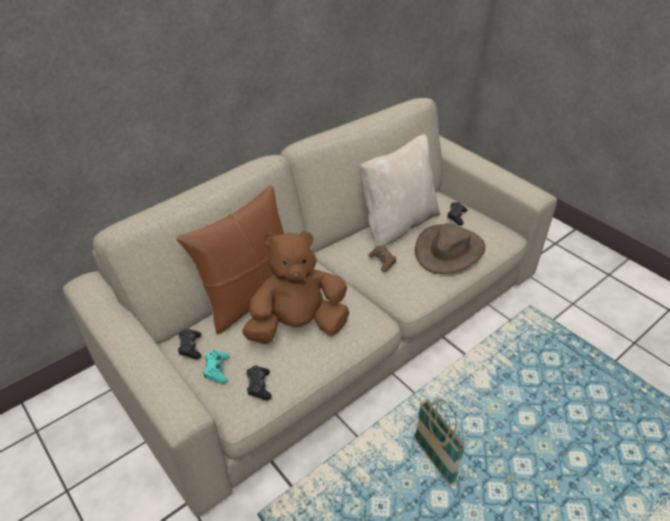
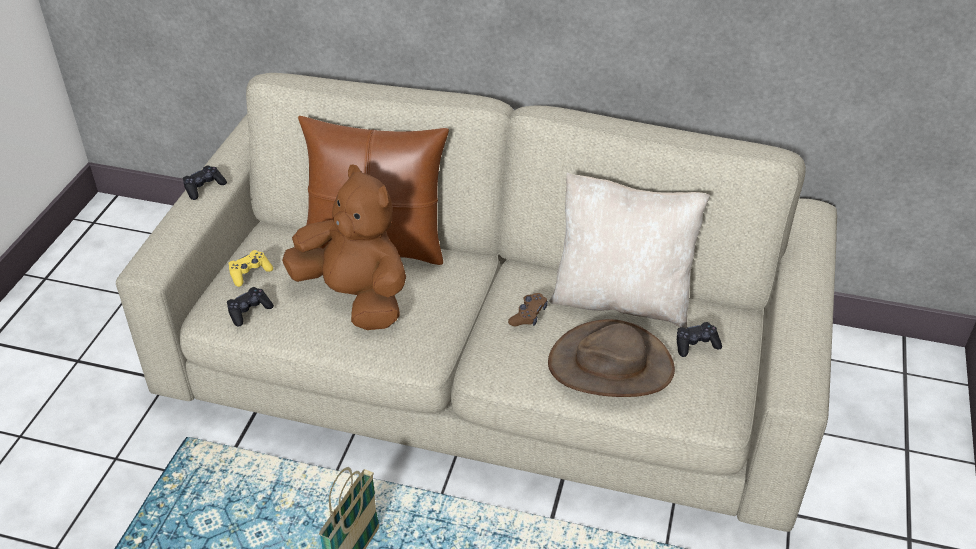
camera: 55 degrees right, 0 degrees up
black game controller [178,329,201,359] -> black game controller moved to [183,165,227,200]
turquoise game controller [204,350,229,383] -> yellow game controller [228,250,273,287]

